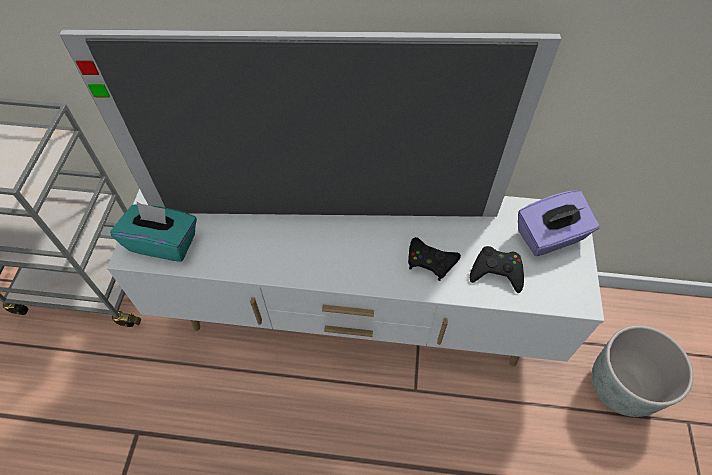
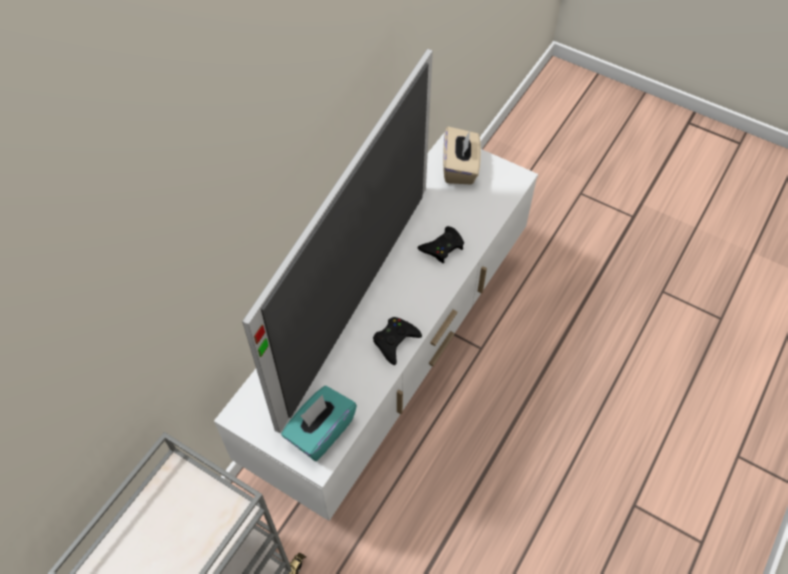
camera: 65 degrees left, 0 degrees up
black game controller [470,246,524,293] -> black game controller moved to [373,317,422,365]
purple tissue box [518,190,600,256] -> beige tissue box [443,127,481,184]
grey planter [592,325,694,417] -> none

